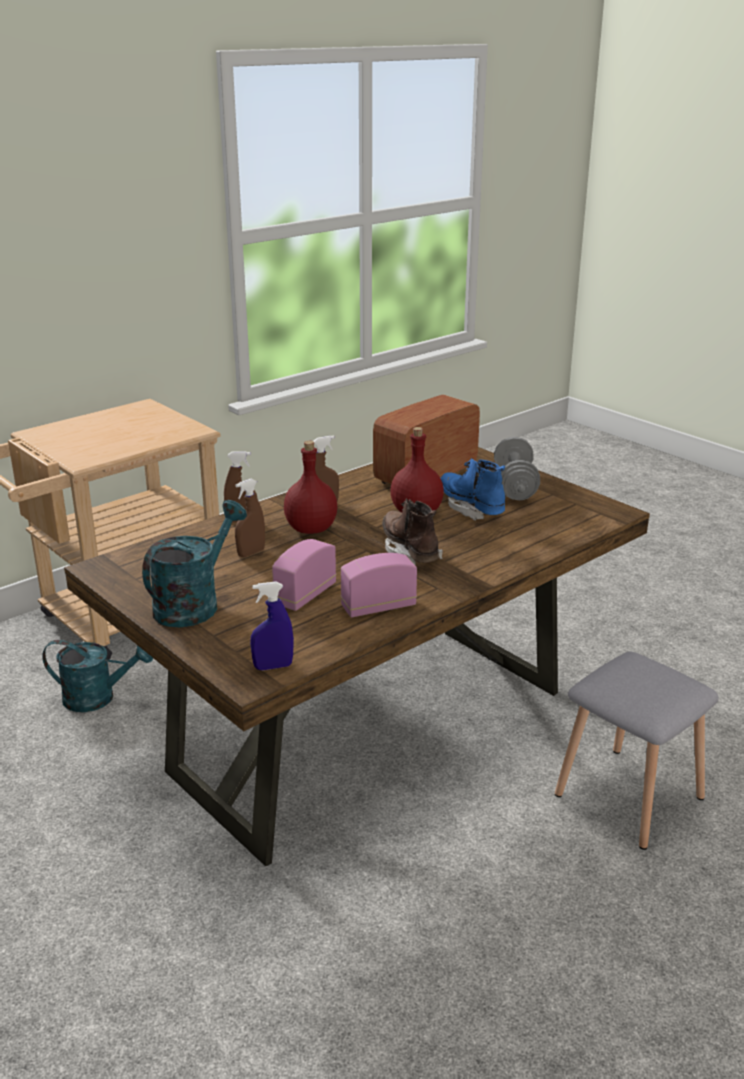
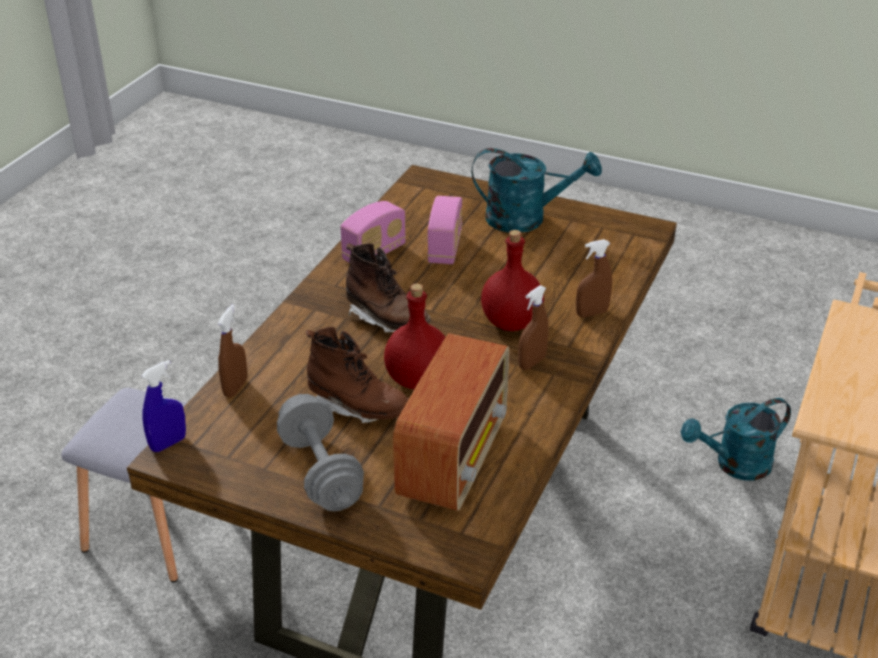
camera: 155 degrees right, 10 degrees up
turquoise watering can [142,500,247,627] -> turquoise watering can turned 90 degrees counterclockwise [471,148,602,233]
brown spray bottle [235,479,265,557] -> brown spray bottle moved to [217,304,247,398]
blue spray bottle [250,581,294,670] -> blue spray bottle moved to [141,360,186,452]
blue boot [440,458,505,521] -> brown boot [306,327,409,423]

